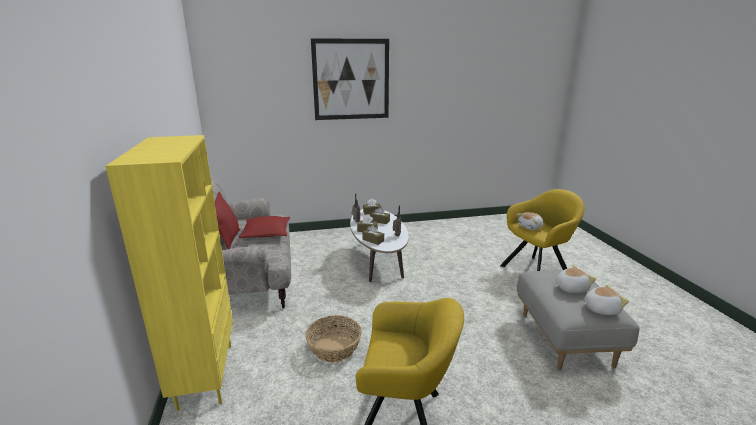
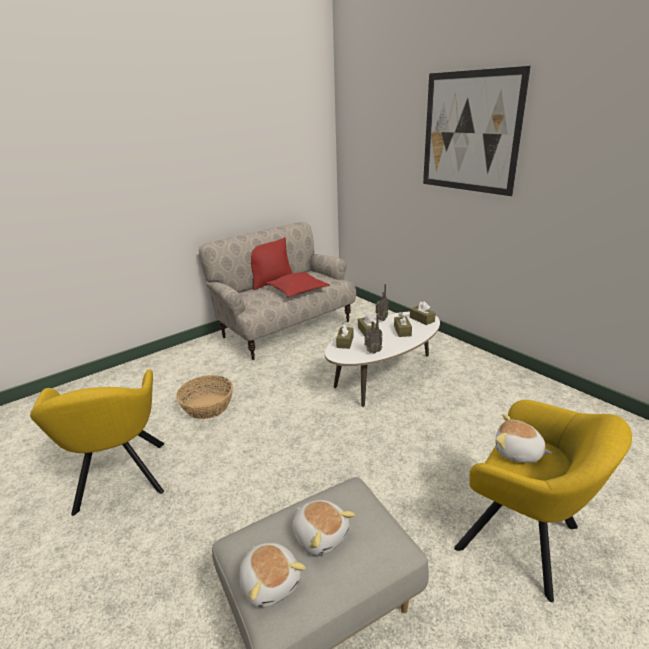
camera: 65 degrees right, 5 degrees up
yellow bookcase [105,135,233,411] -> none

